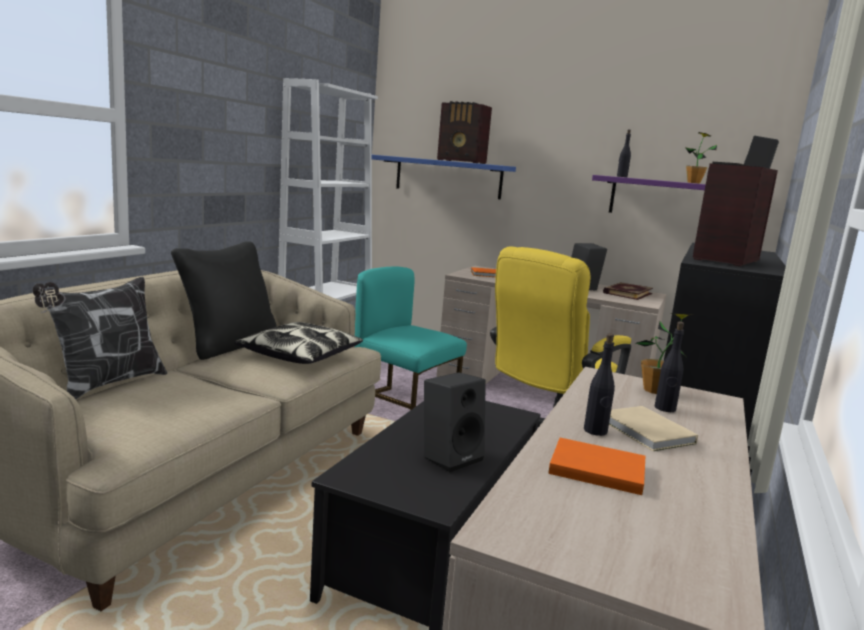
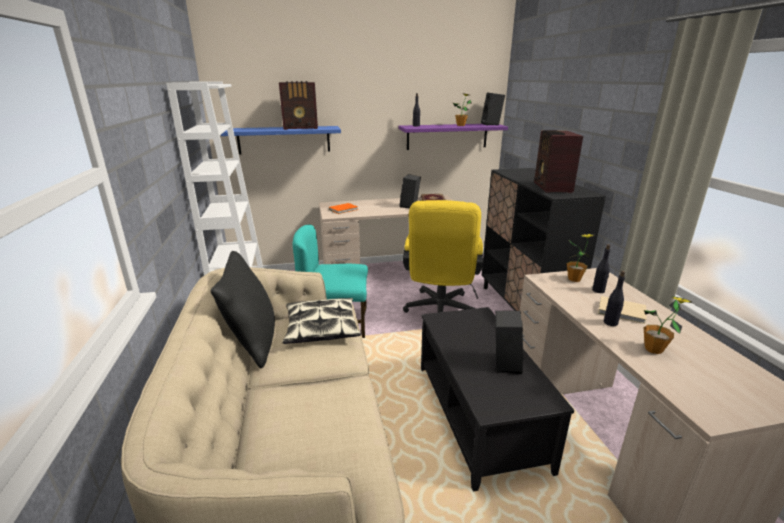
camera: 35 degrees left, 10 degrees up
pillow [32,277,167,399] -> none
orange book [548,438,645,495] -> potted plant [644,296,692,354]

